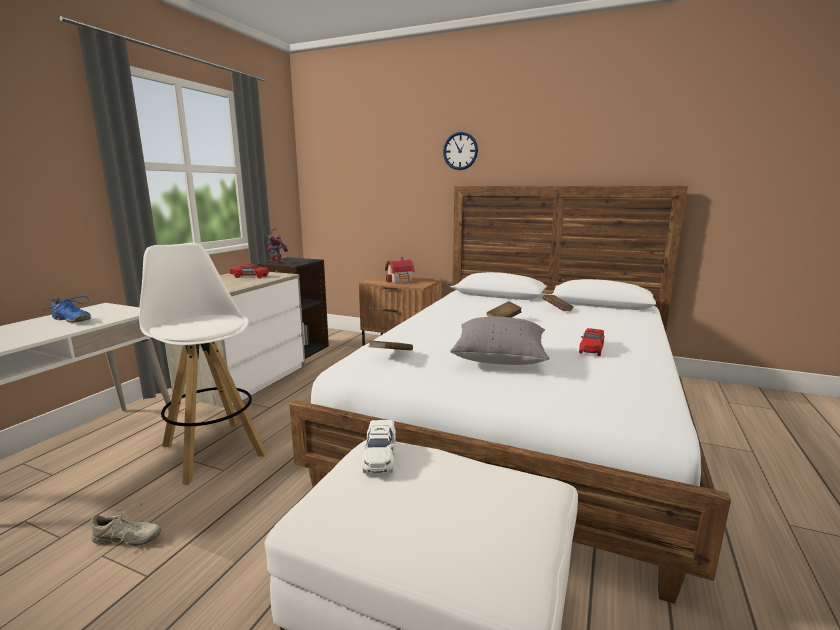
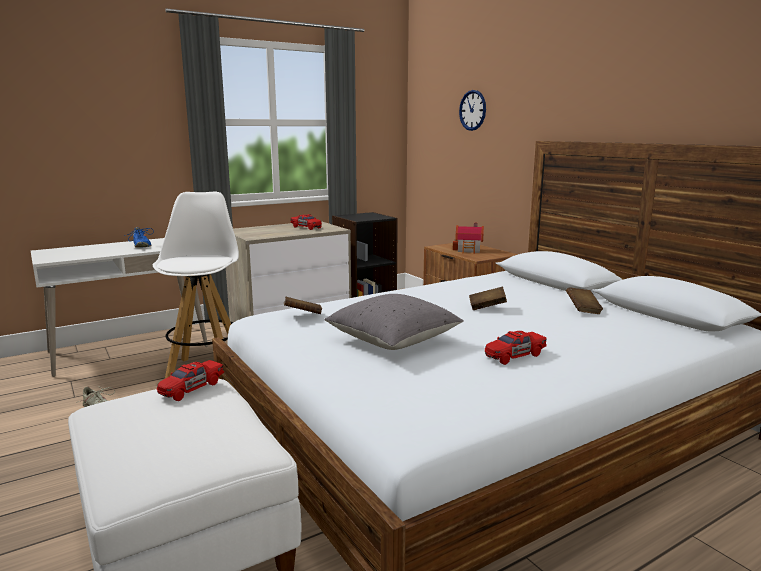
camera: 35 degrees right, 0 degrees up
toy robot [264,226,288,264] -> none
white toy car [362,420,396,473] -> red toy car [157,360,224,401]
wall clock [443,132,478,170] -> wall clock moved to [459,90,486,131]

